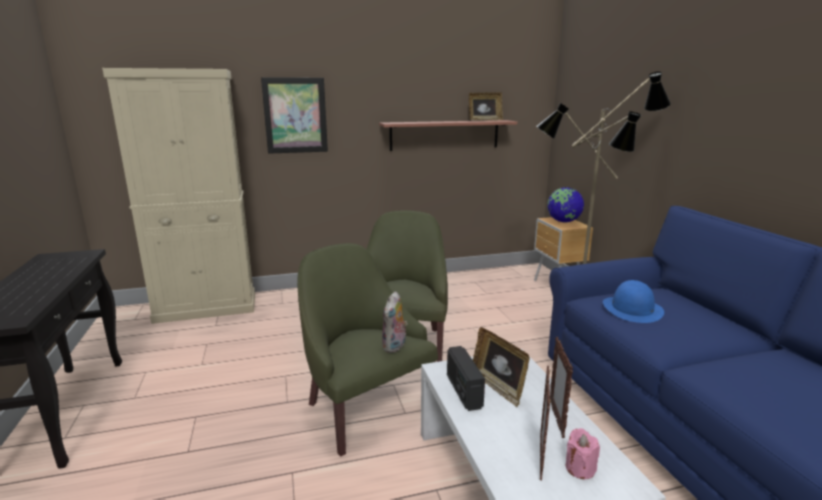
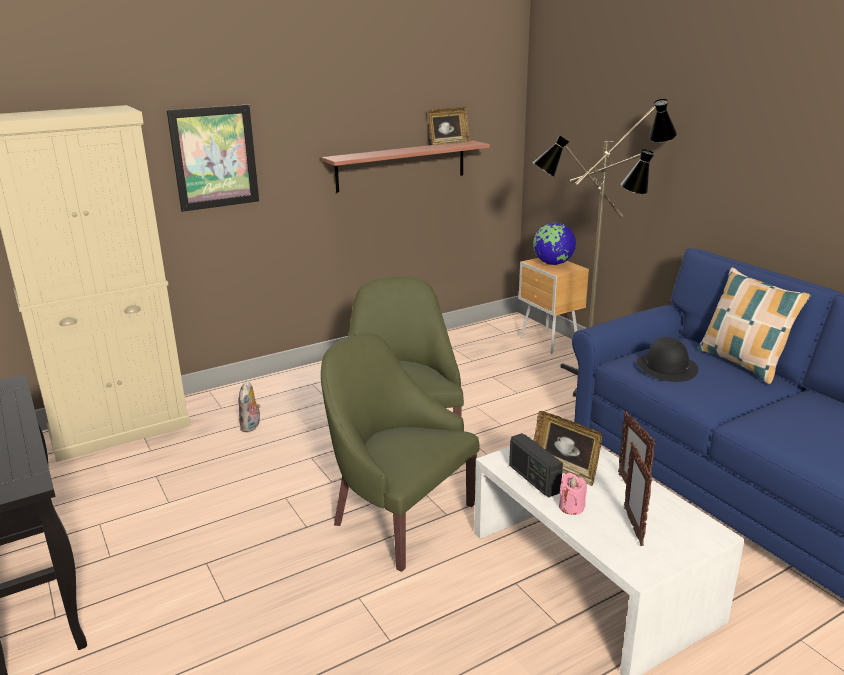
camera: 15 degrees left, 5 degrees up
plush toy [382,291,408,353] -> plush toy moved to [238,380,261,432]
pink candle [566,428,600,479] -> pink candle moved to [559,473,587,515]
blue hat [603,280,664,323] -> black hat [636,337,698,382]
none -> pillow [697,268,810,384]

